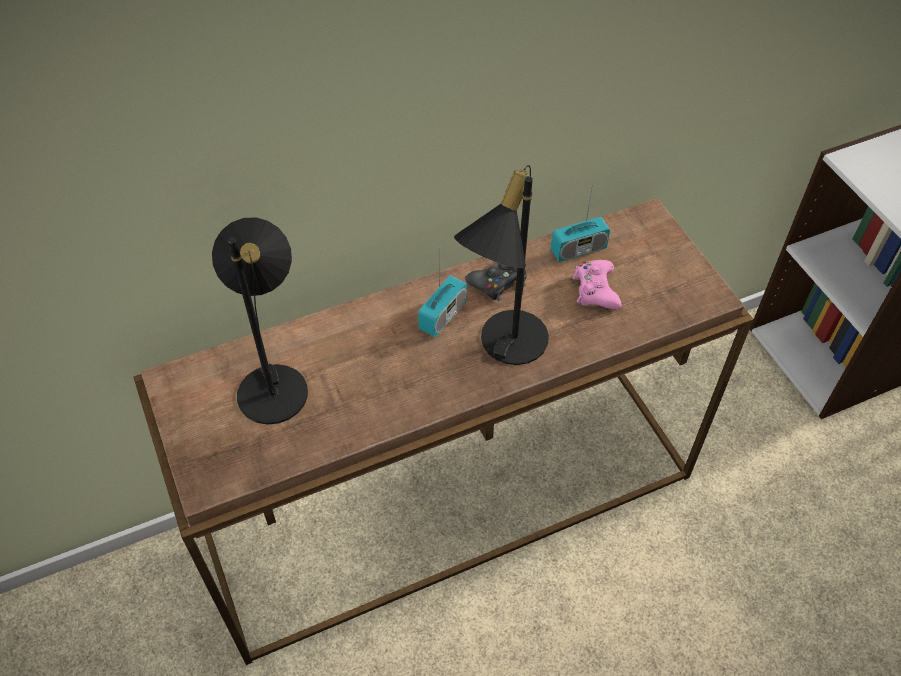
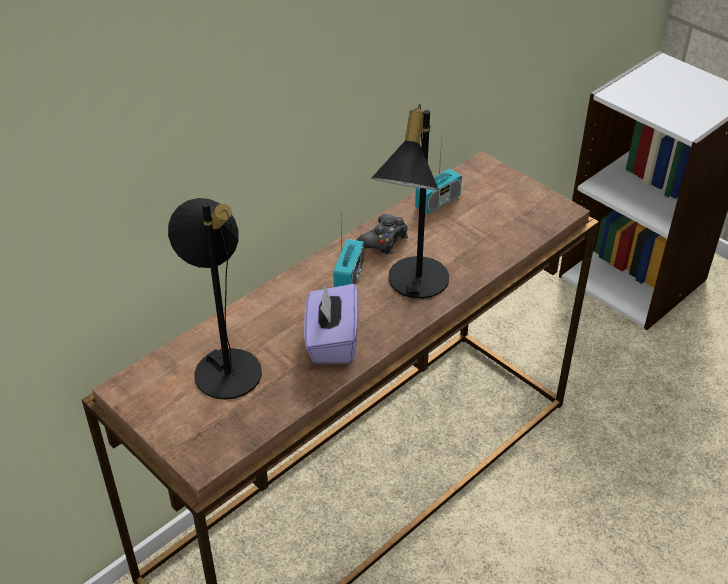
camera: 20 degrees left, 10 degrees down
pink game controller [573,260,621,309] -> none
none -> purple tissue box [304,284,358,364]

